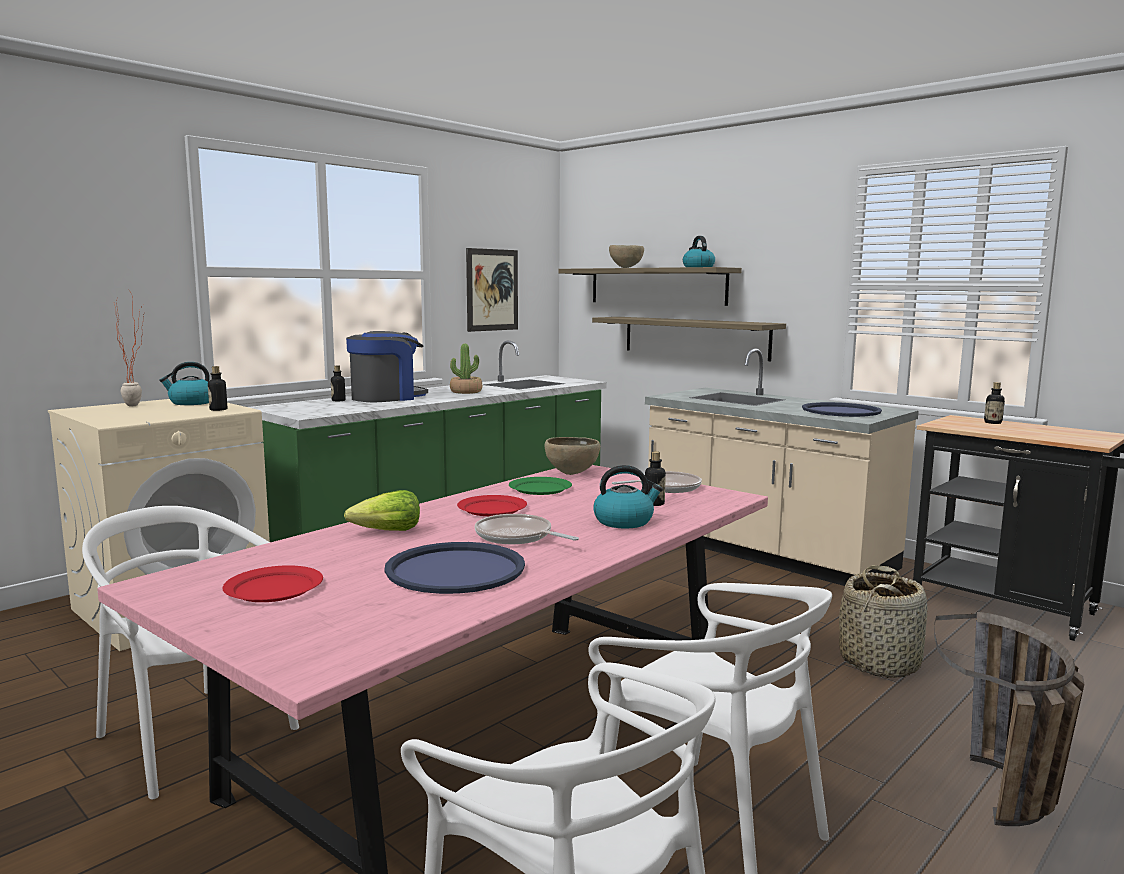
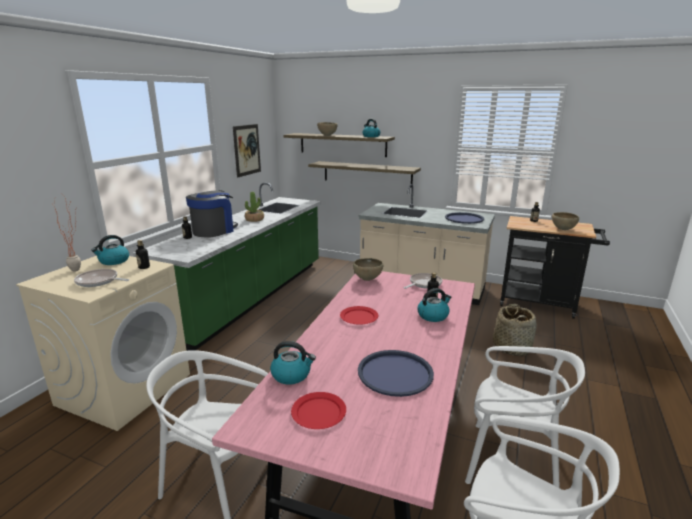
camera: 20 degrees left, 10 degrees up
lettuce [344,490,420,531] -> none
frying pan [475,514,579,544] -> frying pan moved to [74,269,129,287]
green plate [509,477,572,495] -> none
basket [934,612,1084,826] -> none
none -> kettle [270,341,316,384]
none -> brown bowl [552,212,579,230]

